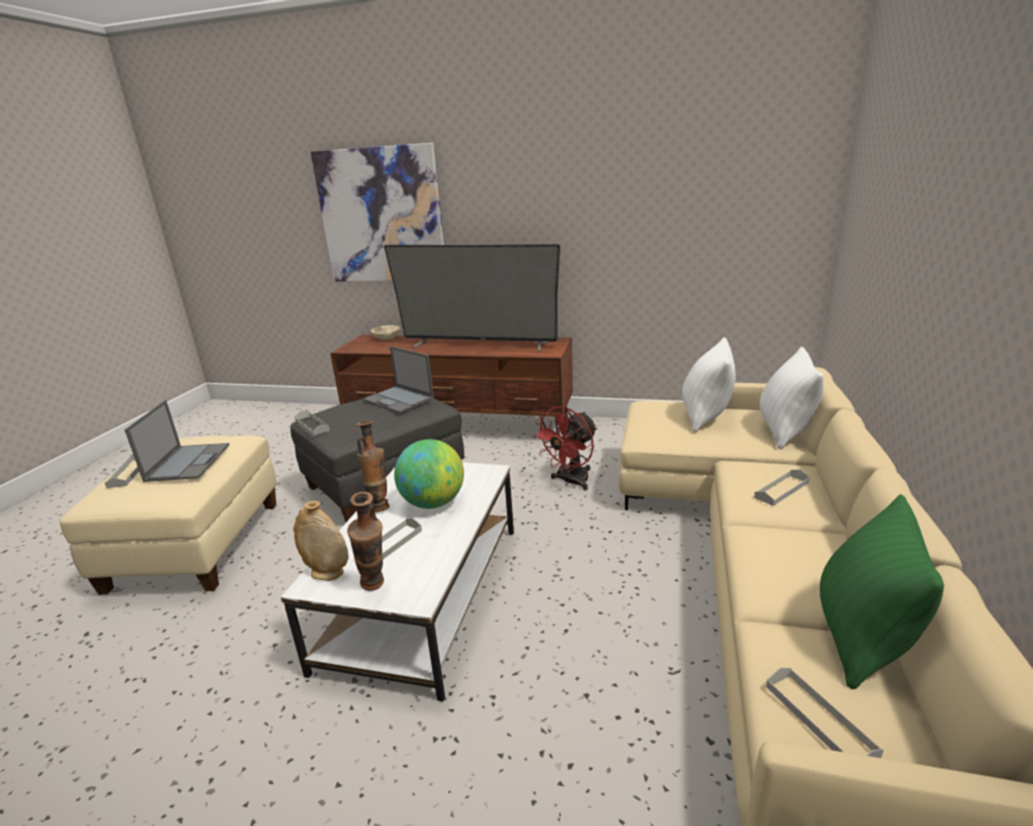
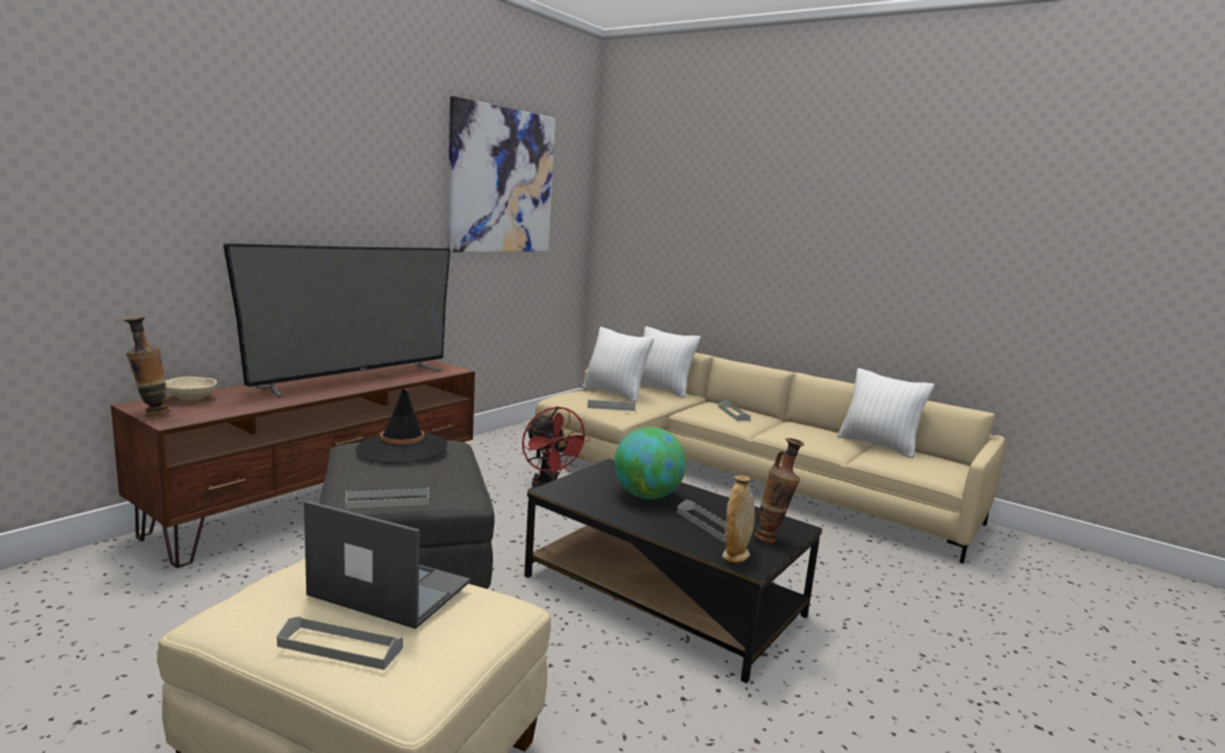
camera: 70 degrees left, 10 degrees down
white coffee table [281,462,514,701] -> black coffee table [524,459,822,683]
picture [311,143,444,282] -> picture moved to [447,96,555,252]
vase [356,421,390,512] -> vase moved to [124,317,170,417]
laptop [363,346,434,413] -> black hat [355,389,447,463]
grey tray [766,667,884,758] -> grey tray moved to [587,400,635,411]
green pillow [820,494,944,689] -> white pillow [837,368,934,458]

